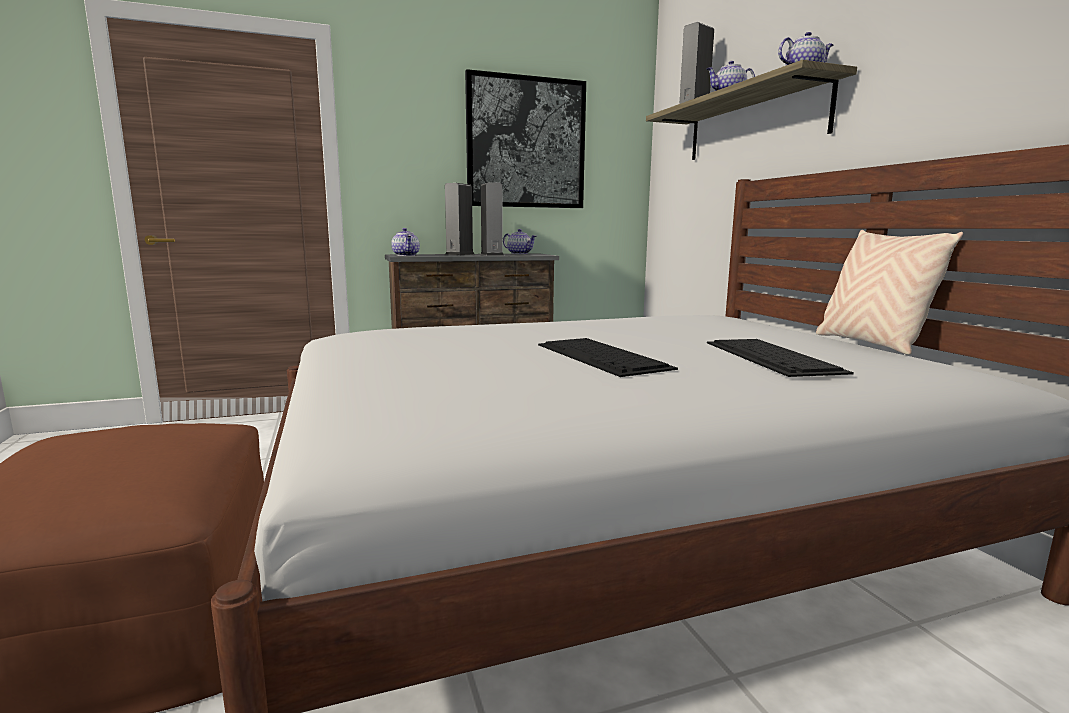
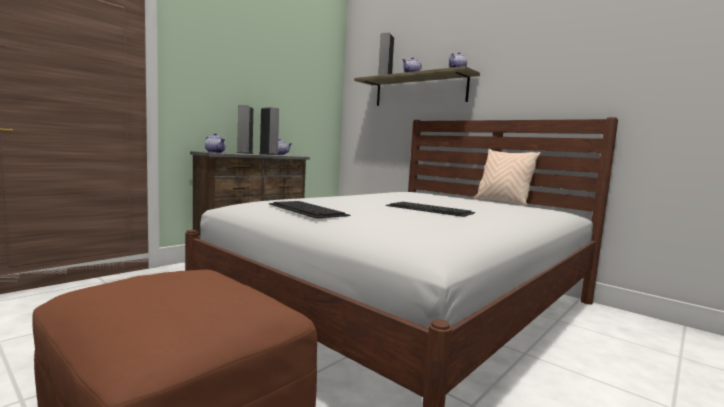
camera: 30 degrees left, 5 degrees down
picture [465,69,586,208] -> none
keyboard [707,339,854,377] -> keyboard moved to [269,201,350,219]

